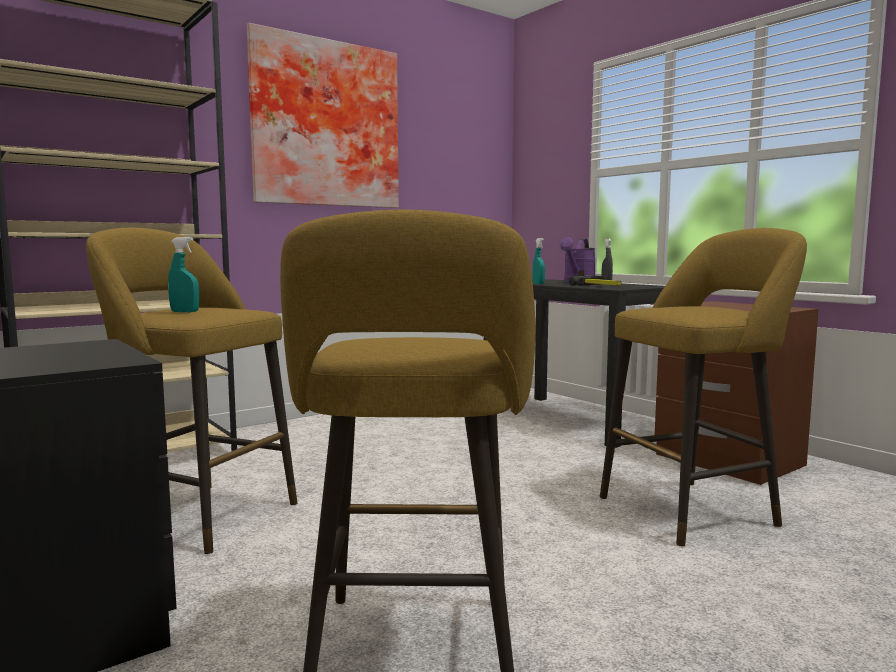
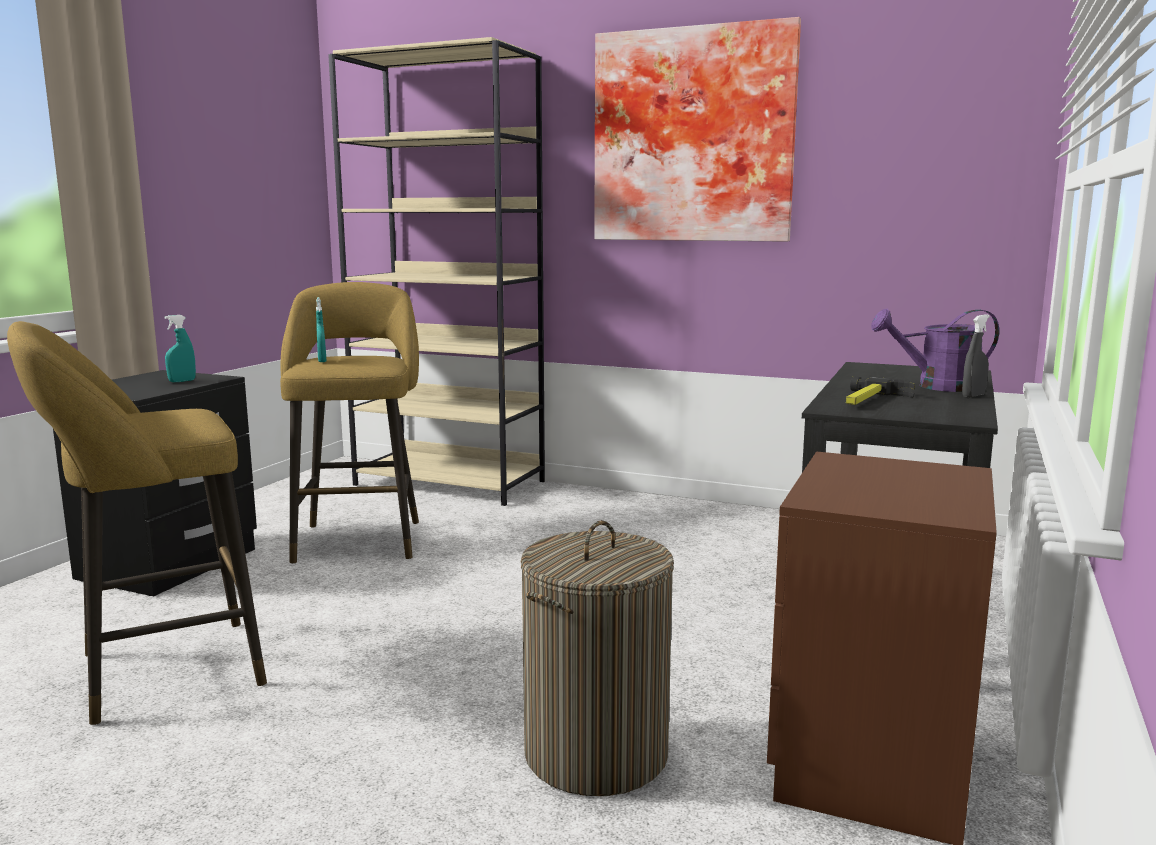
camera: 60 degrees right, 5 degrees up
turquoise spray bottle [533,238,545,284] -> turquoise spray bottle moved to [164,315,196,382]
yellow stool [600,228,807,546] -> laundry basket [521,520,674,796]

